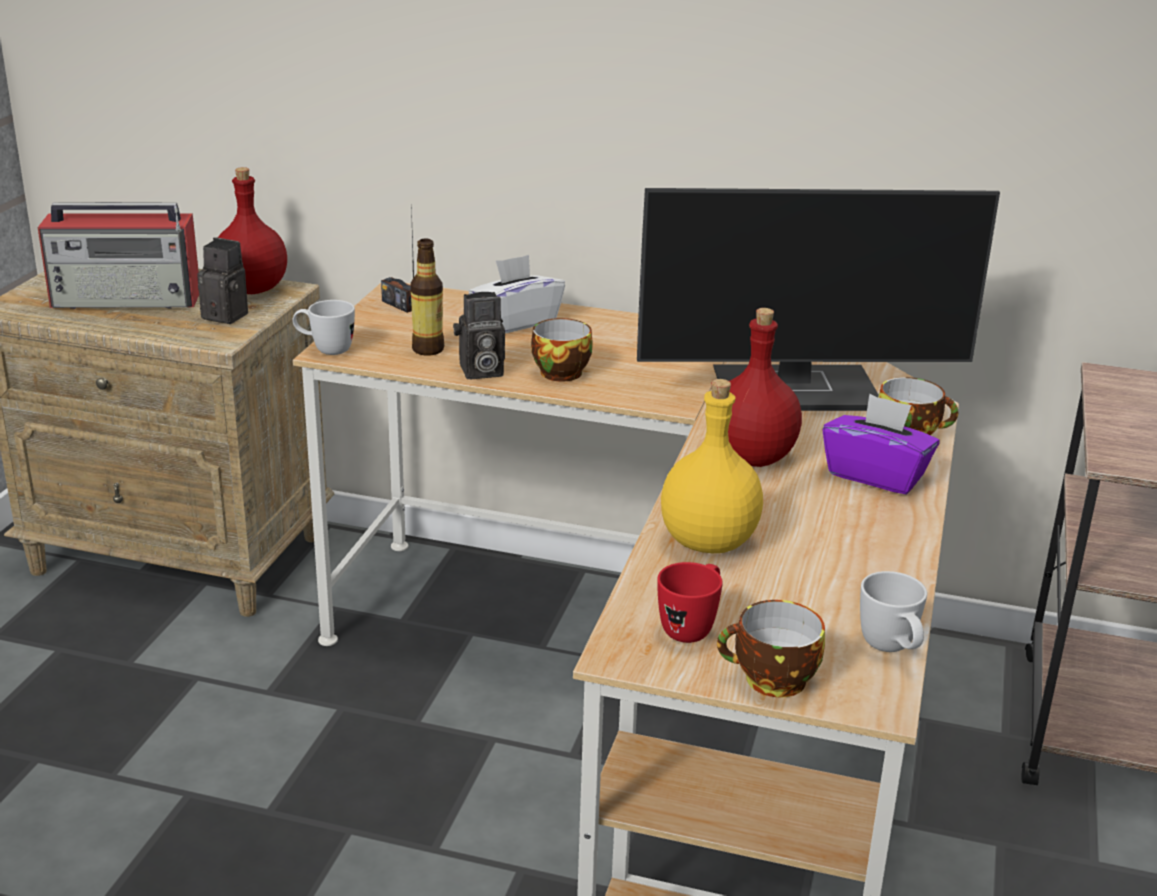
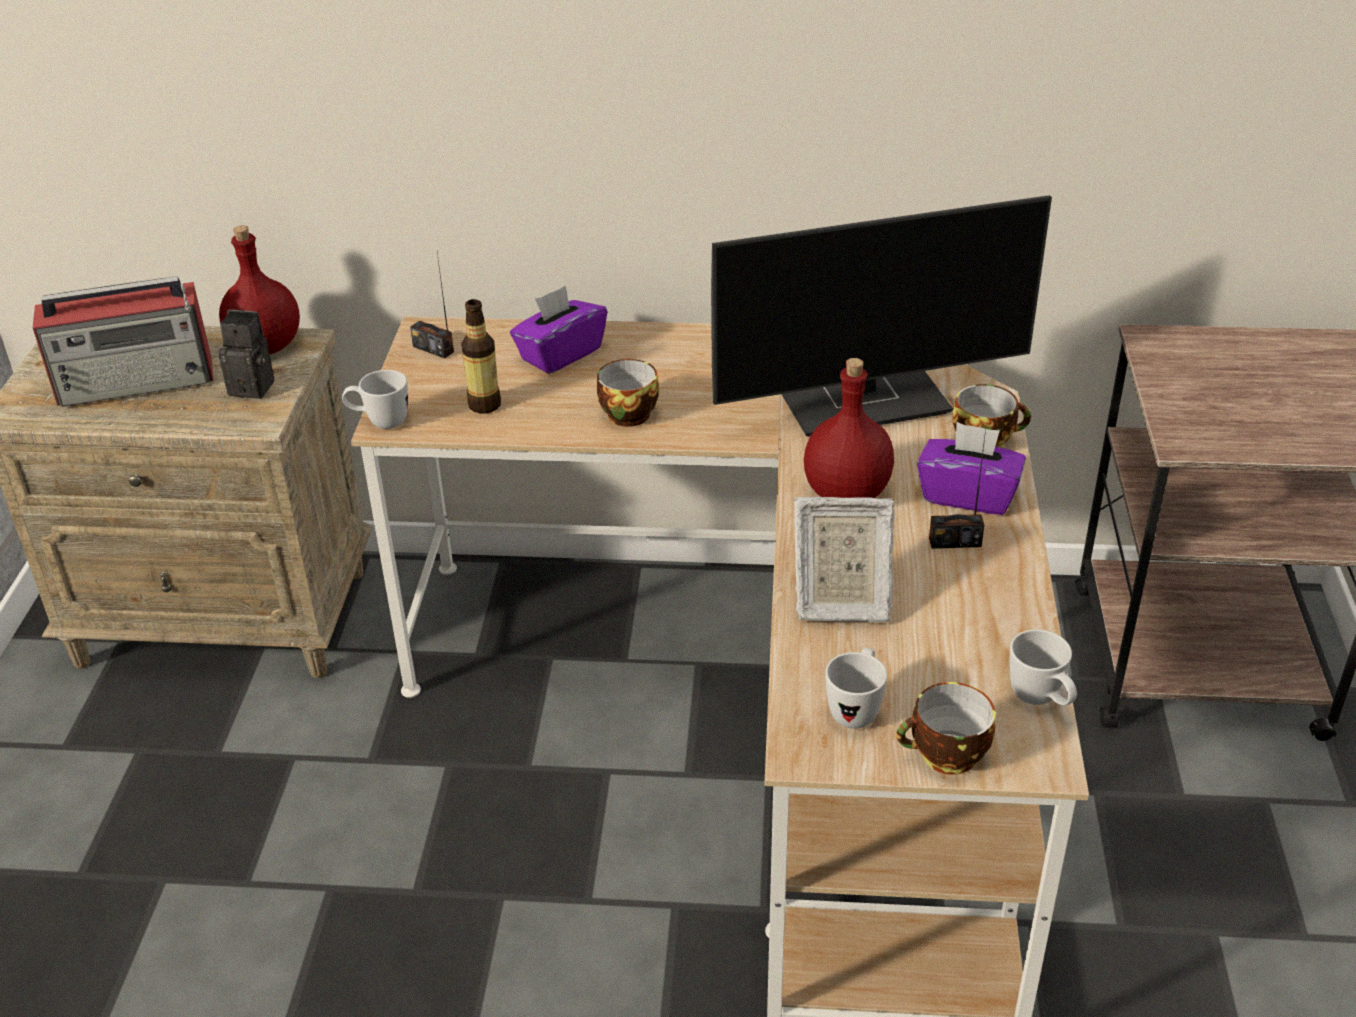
camera: 10 degrees left, 10 degrees up
camera [453,292,505,379] -> none
white tissue box [469,255,565,333] -> purple tissue box [510,285,607,374]
red mug [657,562,723,643] -> white mug [825,648,887,729]
yellow bottle [661,379,763,553] -> picture frame [794,497,895,622]
none -> radio [929,429,986,549]

